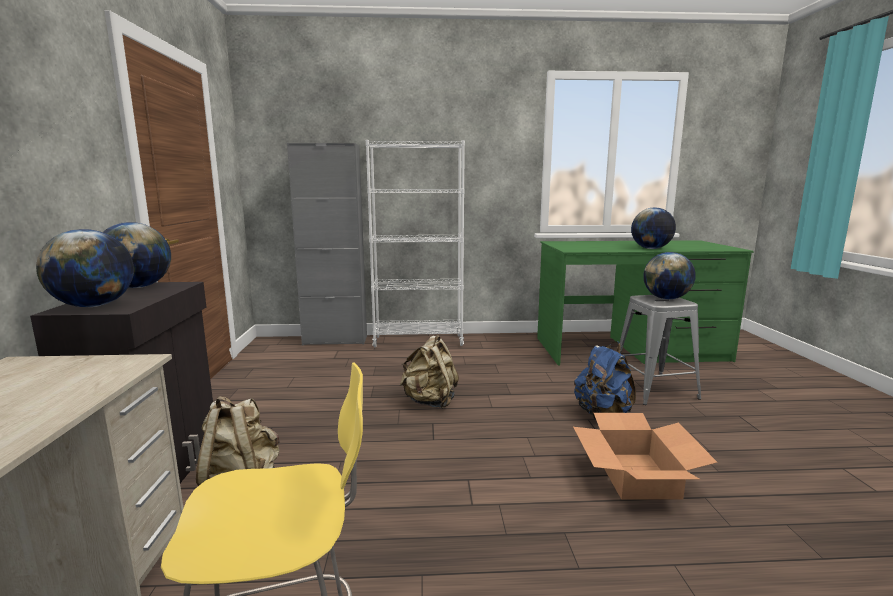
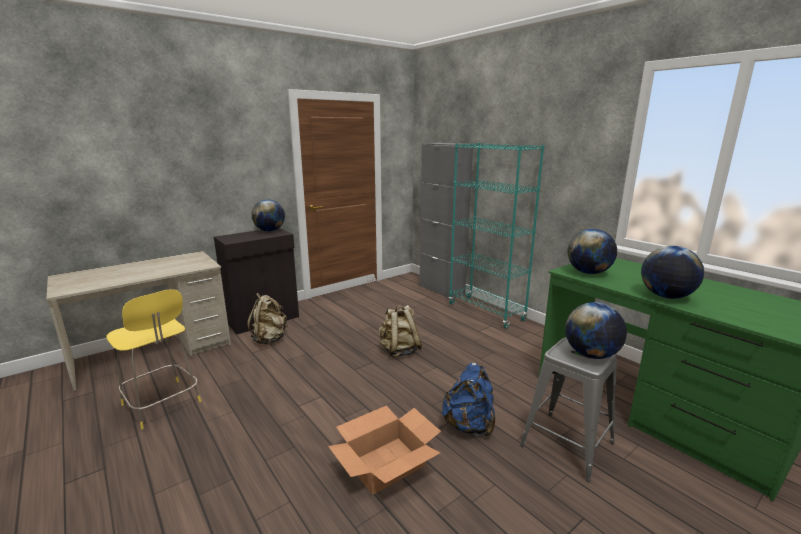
camera: 55 degrees right, 5 degrees up
globe [36,229,134,307] -> globe moved to [568,229,617,274]
white bookcase [366,140,465,348] -> turquoise bookcase [449,143,544,329]

